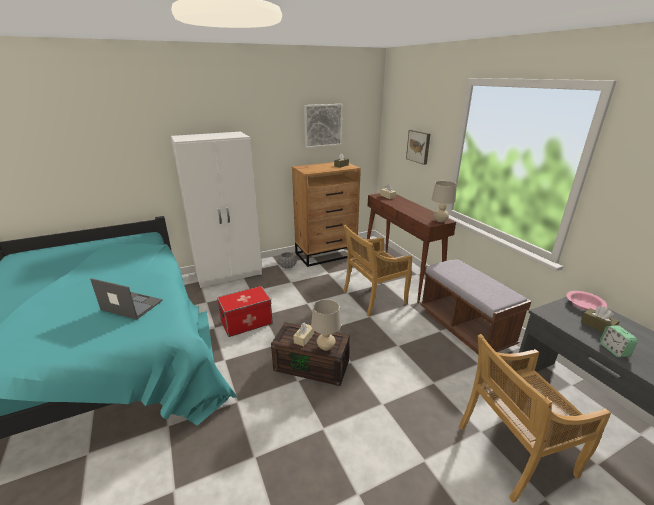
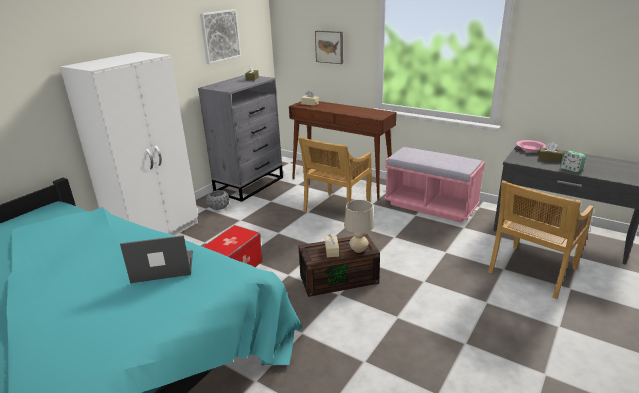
camera: 30 degrees left, 0 degrees up
brown dresser [292,162,361,267] -> grey dresser [198,75,283,202]
brown bench [420,259,532,354] -> pink bench [384,147,485,223]
beige table lamp [432,181,457,222] -> none

